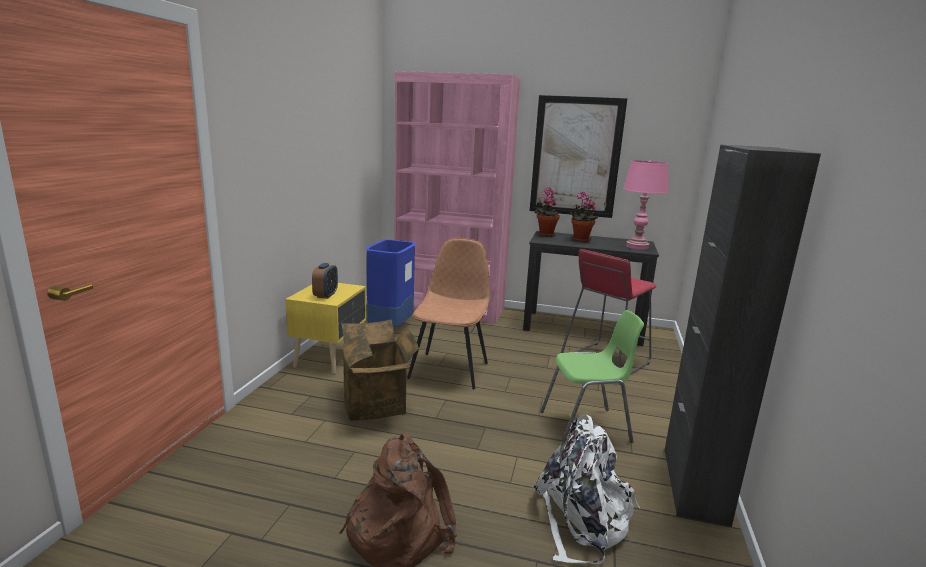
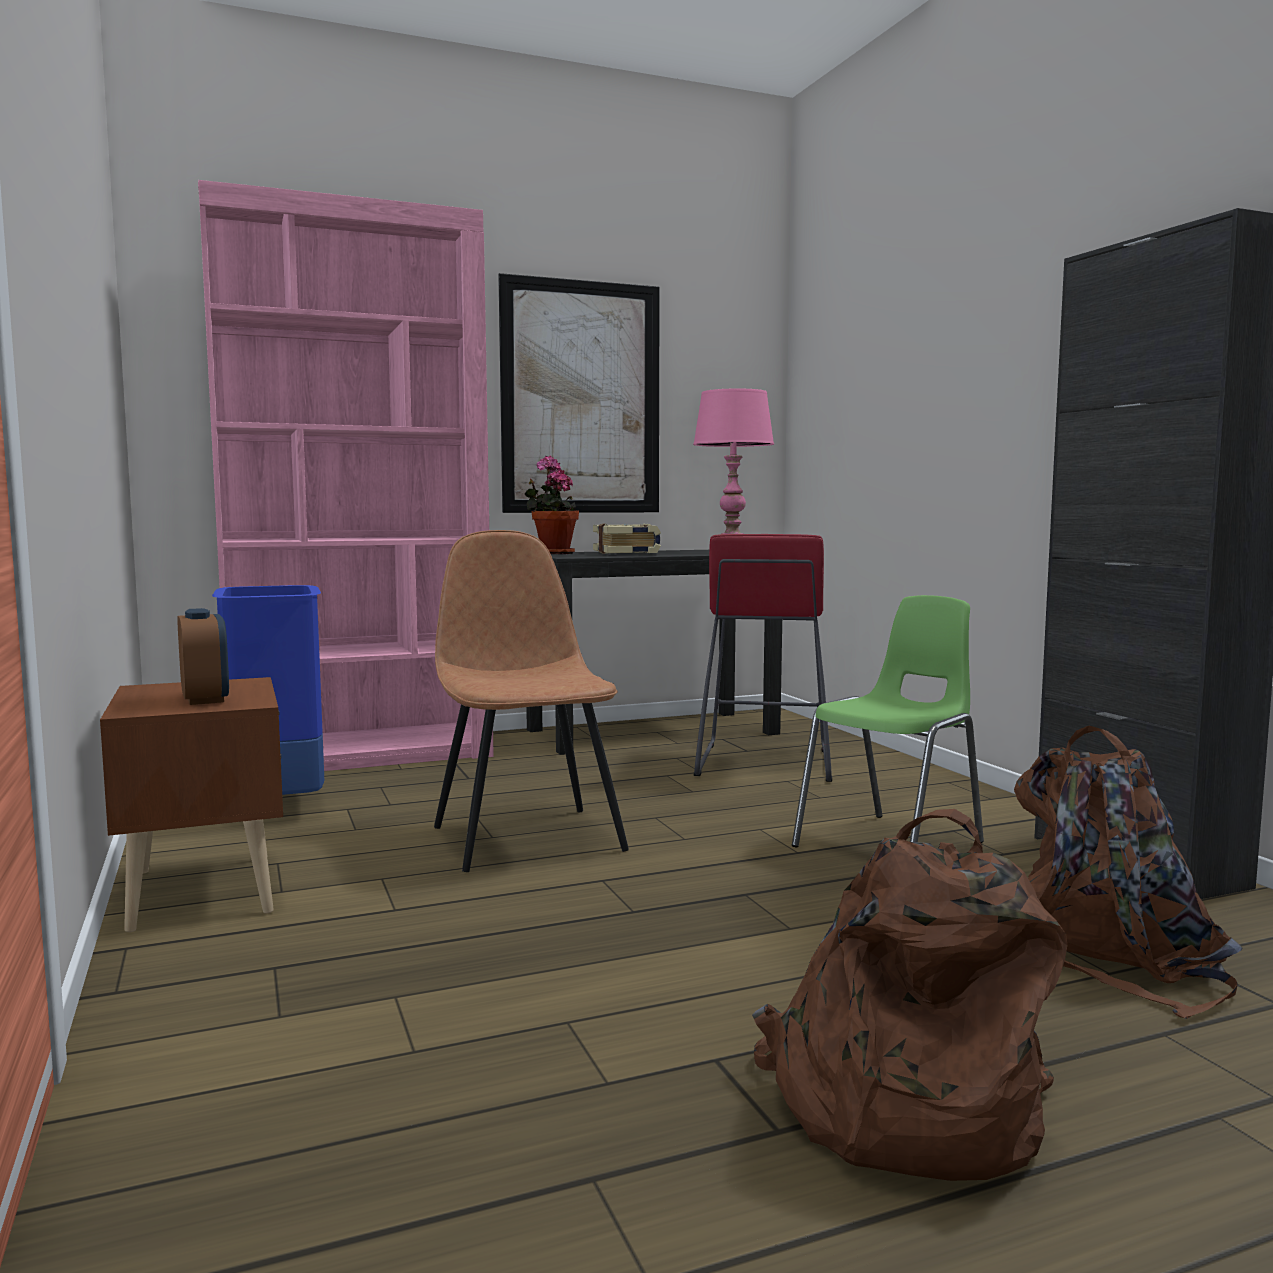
camera: 35 degrees left, 10 degrees down
yellow nightstand [285,283,366,374] -> brown nightstand [100,677,283,932]
cardboard box [341,320,419,421] -> none
white backpack [533,415,640,564] -> brown backpack [1014,726,1242,1019]
potted plant [569,192,598,242] -> book [593,523,661,554]

